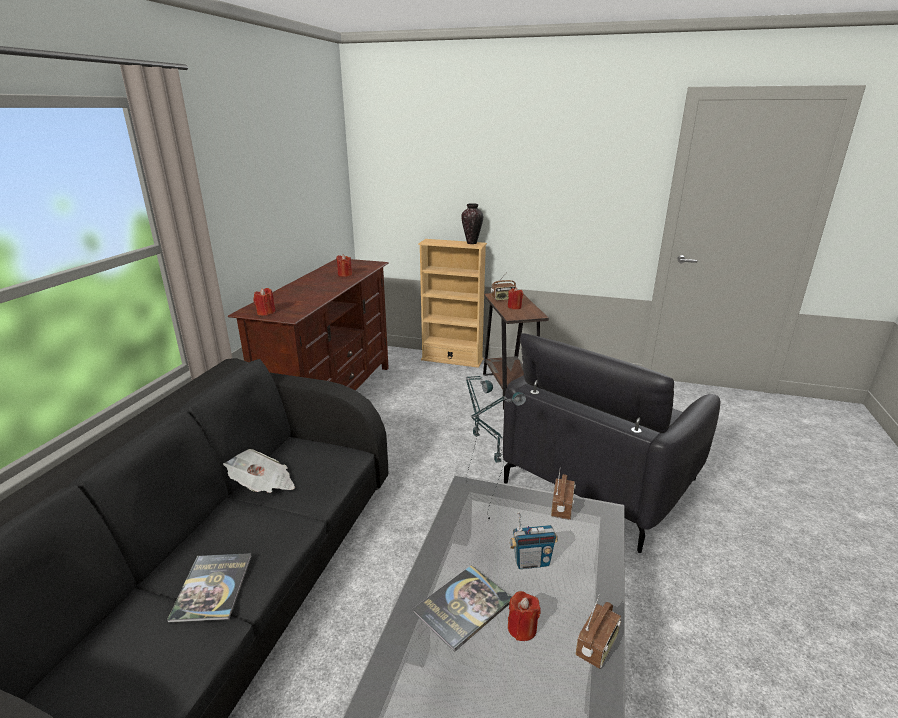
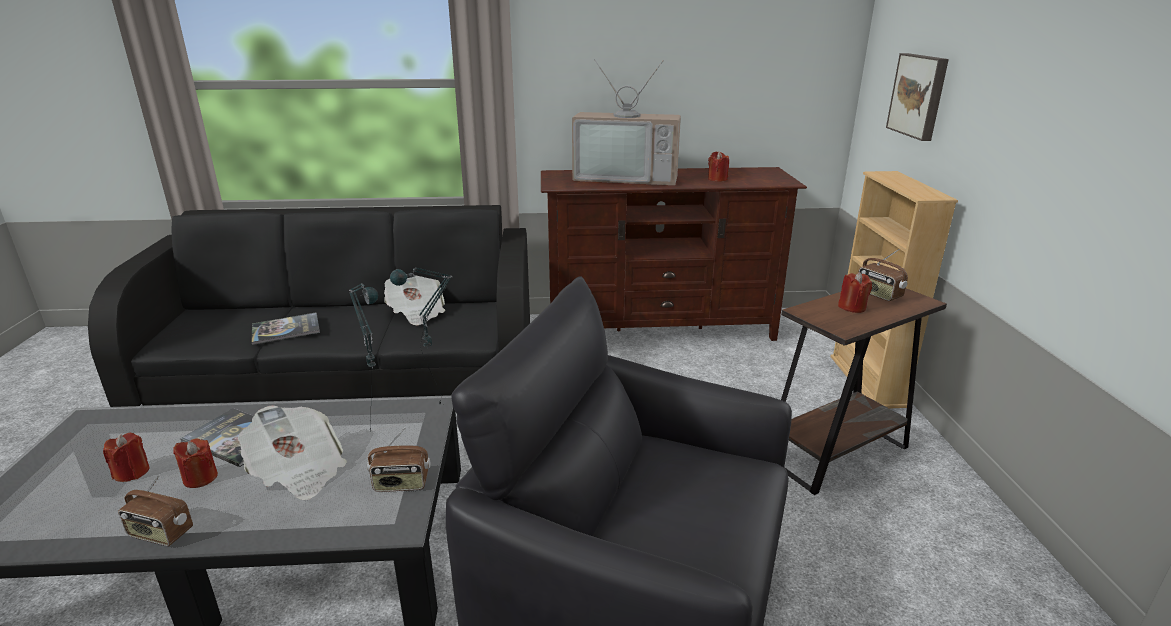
camera: 70 degrees right, 0 degrees up
red candle [254,288,276,315] -> red candle moved to [103,433,150,482]
vase [461,203,483,244] -> none
radio [510,512,558,569] -> newspaper [238,405,347,500]
none -> television [572,59,681,185]
none -> picture [886,53,949,141]

